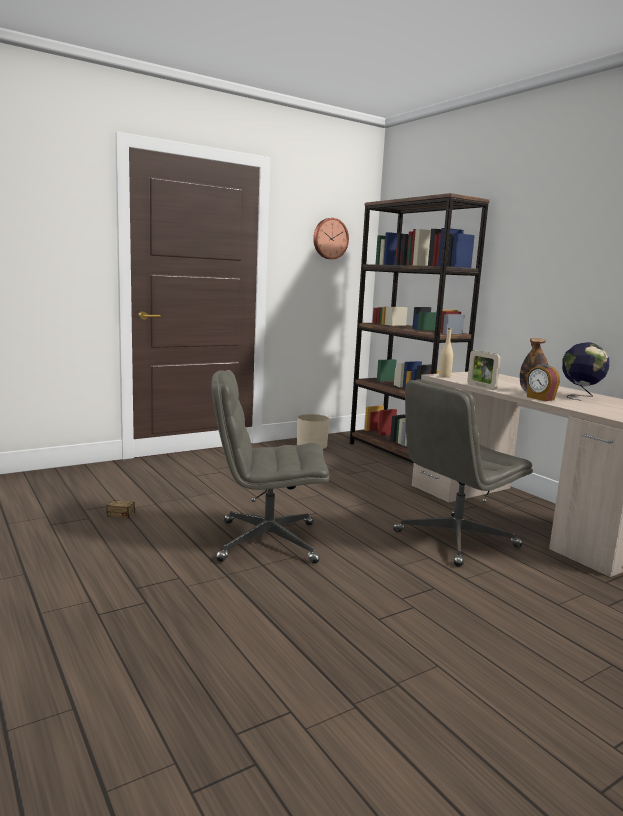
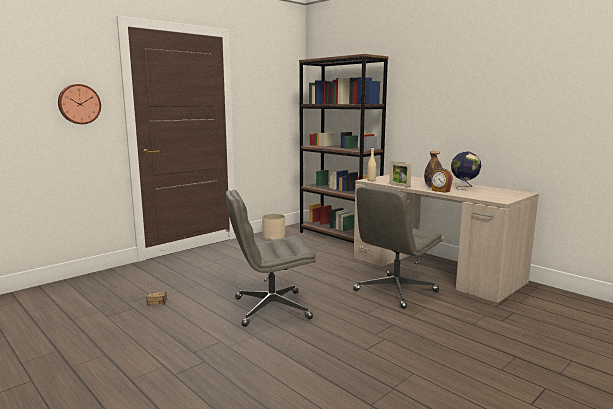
camera: 10 degrees left, 0 degrees up
wall clock [313,218,349,259] -> wall clock moved to [58,84,101,124]

